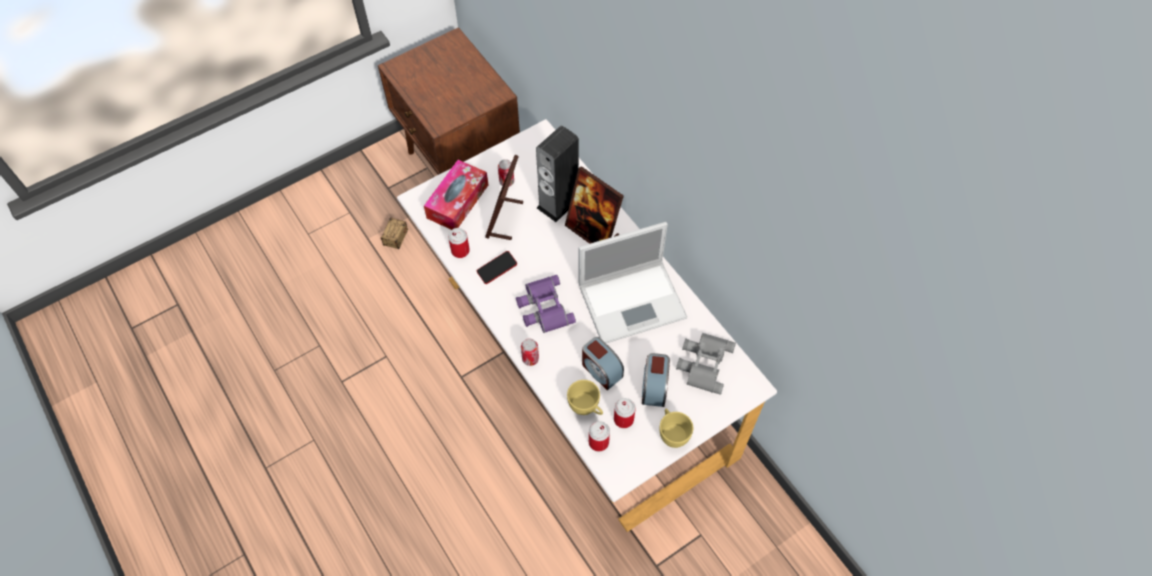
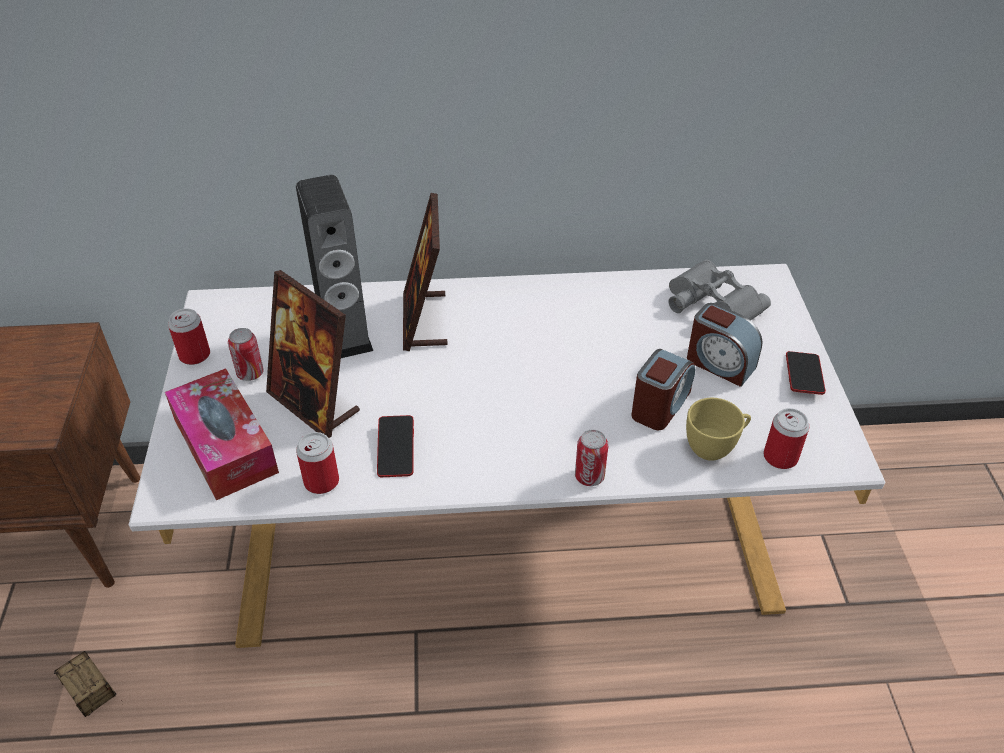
camera: 60 degrees left, 15 degrees down
purple binoculars [516,275,576,333] -> none
picture frame [565,166,624,244] -> picture frame turned 105 degrees clockwise [403,193,448,351]
laptop [578,222,688,343] -> none
alarm clock [582,337,624,390] -> alarm clock turned 45 degrees counterclockwise [631,349,695,430]
can [614,398,636,428] -> can moved to [168,308,210,365]
yellow cup [660,409,693,448] -> phone [786,351,826,395]

